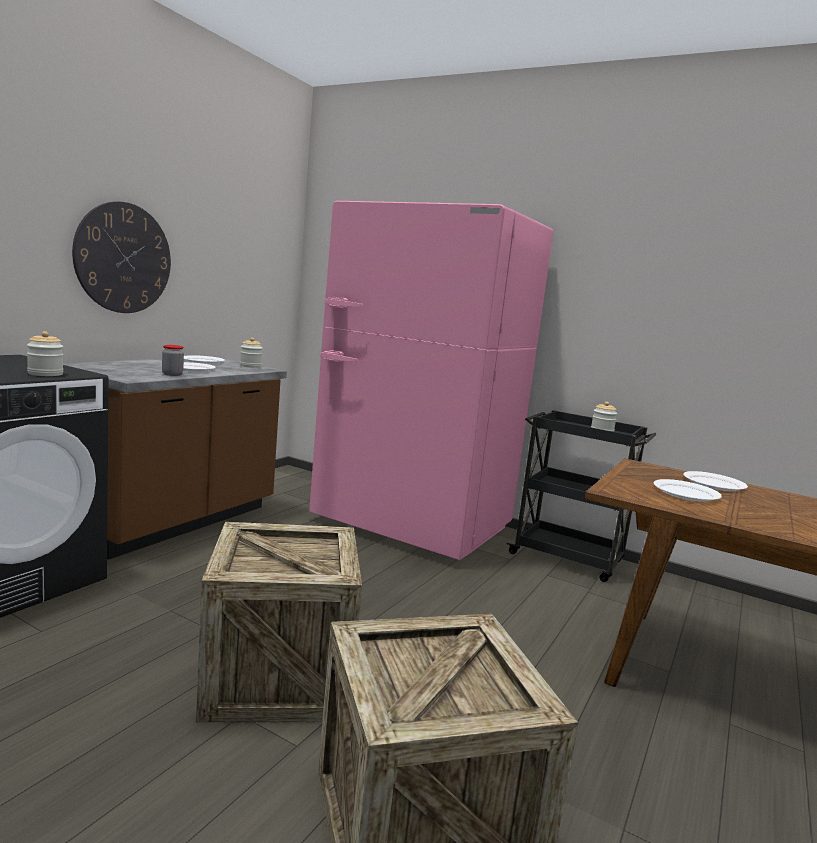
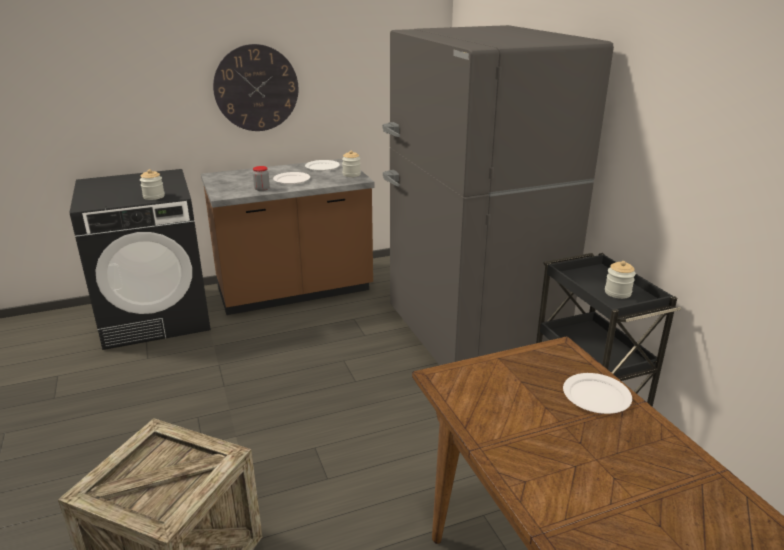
camera: 40 degrees right, 15 degrees up
crate [196,522,362,722] -> none
pink fridge [309,201,553,560] -> grey fridge [382,25,614,365]
white plate [654,479,722,502] -> none

